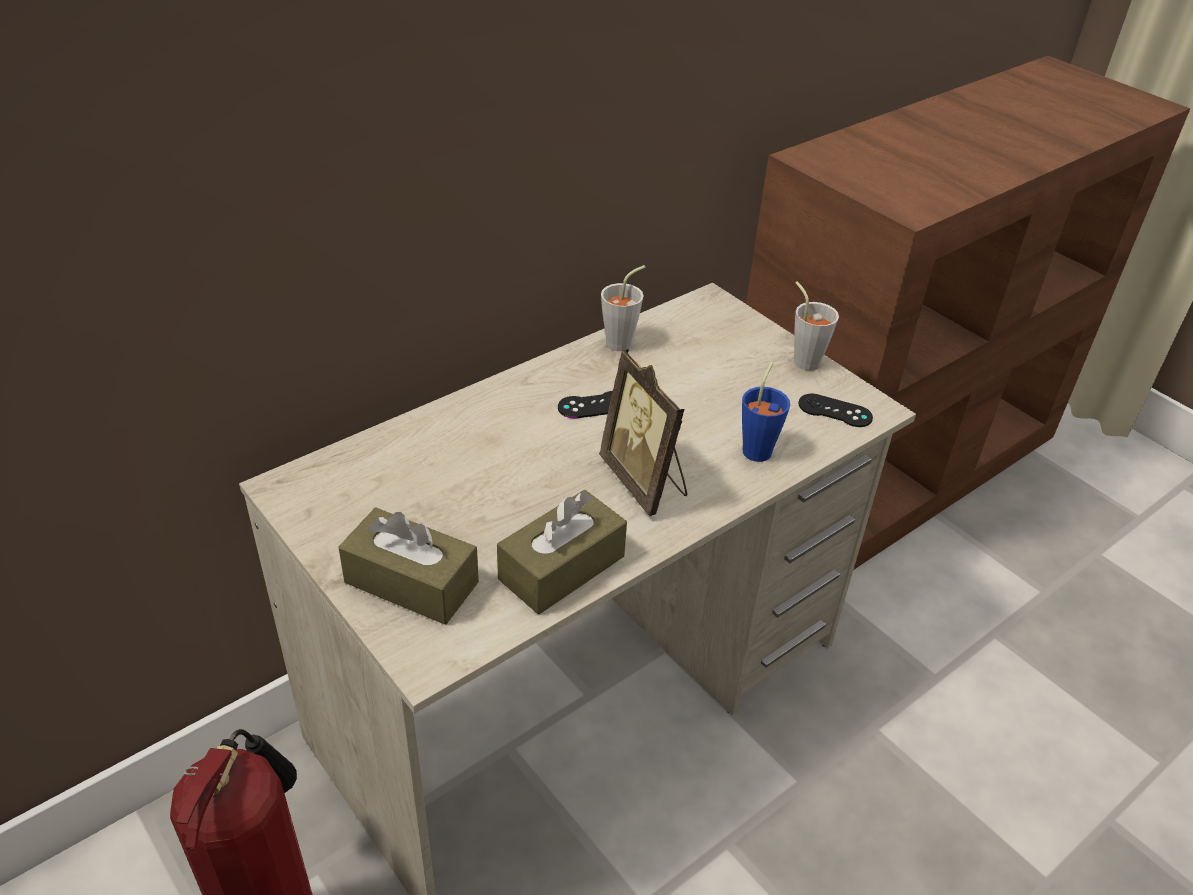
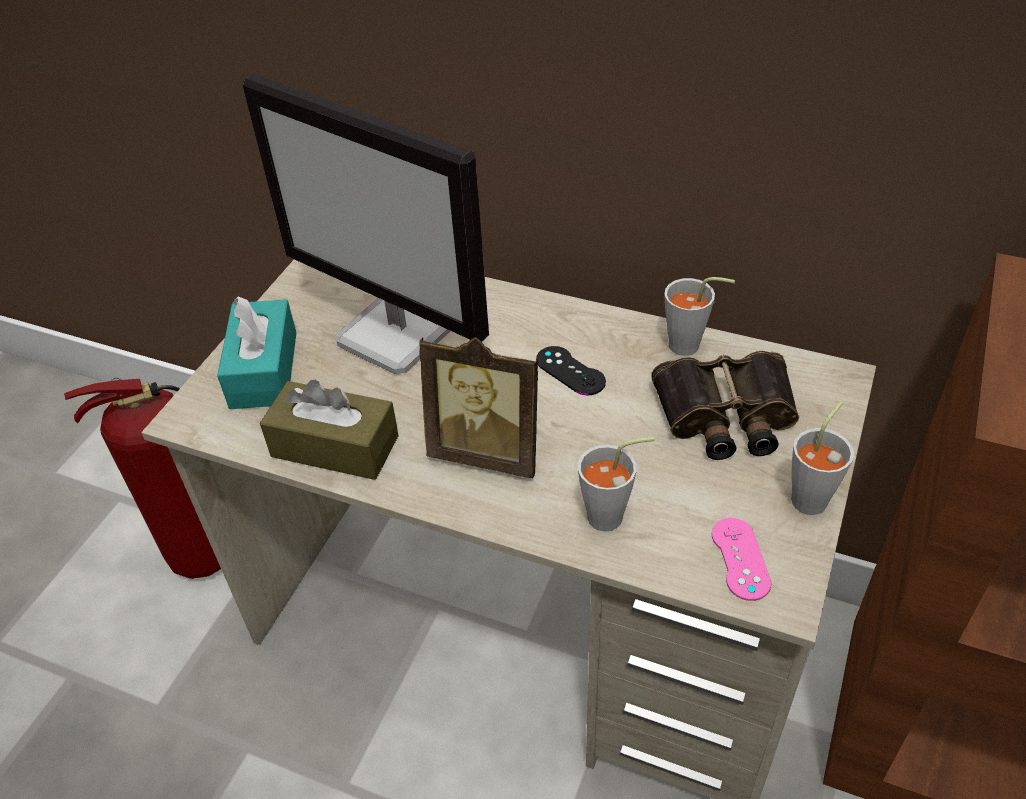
camera: 65 degrees right, 5 degrees up
brown tissue box [338,507,479,625] -> turquoise tissue box [217,296,296,409]
picture frame [599,349,687,516] -> picture frame turned 105 degrees counterclockwise [419,337,538,478]
blue cup [742,362,790,462] -> grey cup [578,437,655,531]
black game controller [798,394,873,427] -> pink game controller [712,518,772,601]
none -> monitor [243,74,489,374]
none -> binoculars [651,351,799,460]

